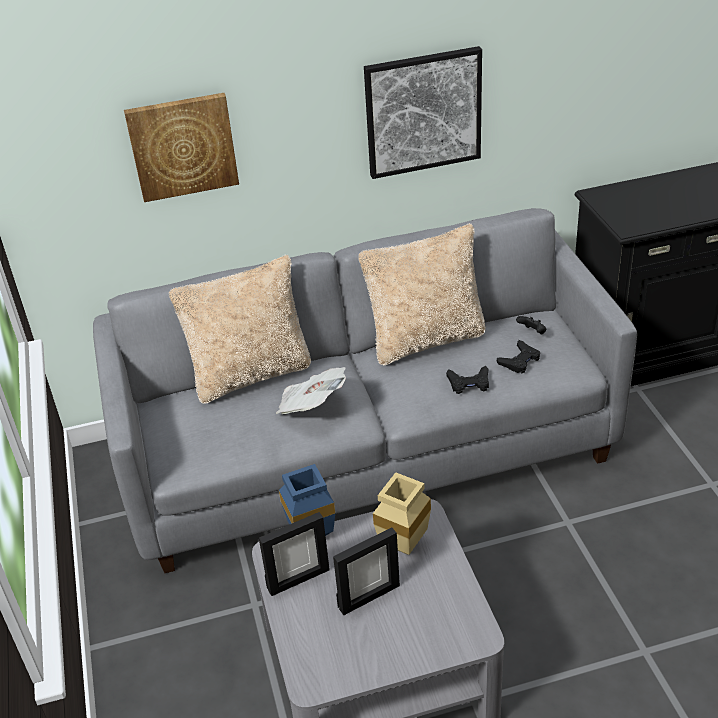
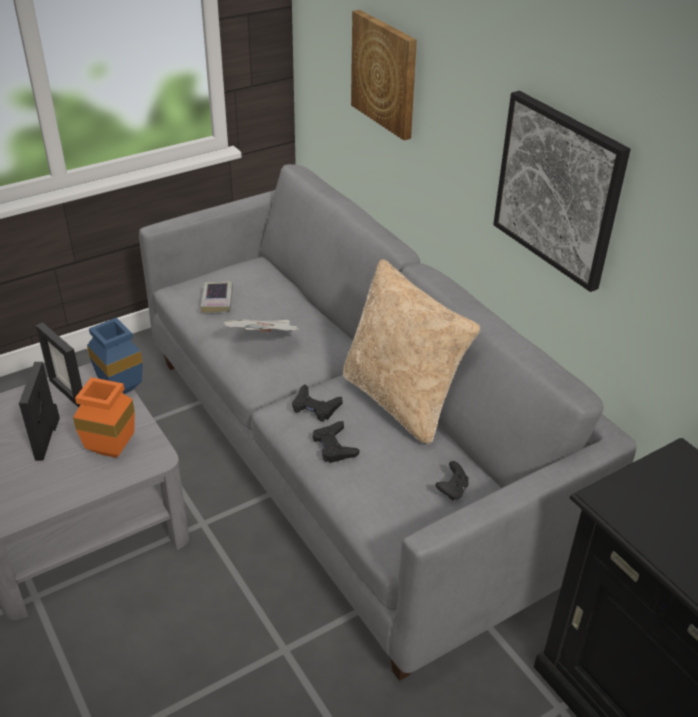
camera: 70 degrees right, 0 degrees up
beige pillow [169,255,311,404] -> none
picture frame [333,527,400,615] -> picture frame turned 45 degrees clockwise [19,362,60,461]
beige vase [373,472,431,555] -> orange vase [73,377,135,458]
black game controller [497,340,540,374] -> black game controller moved to [292,384,342,421]
none -> book [201,281,233,313]

